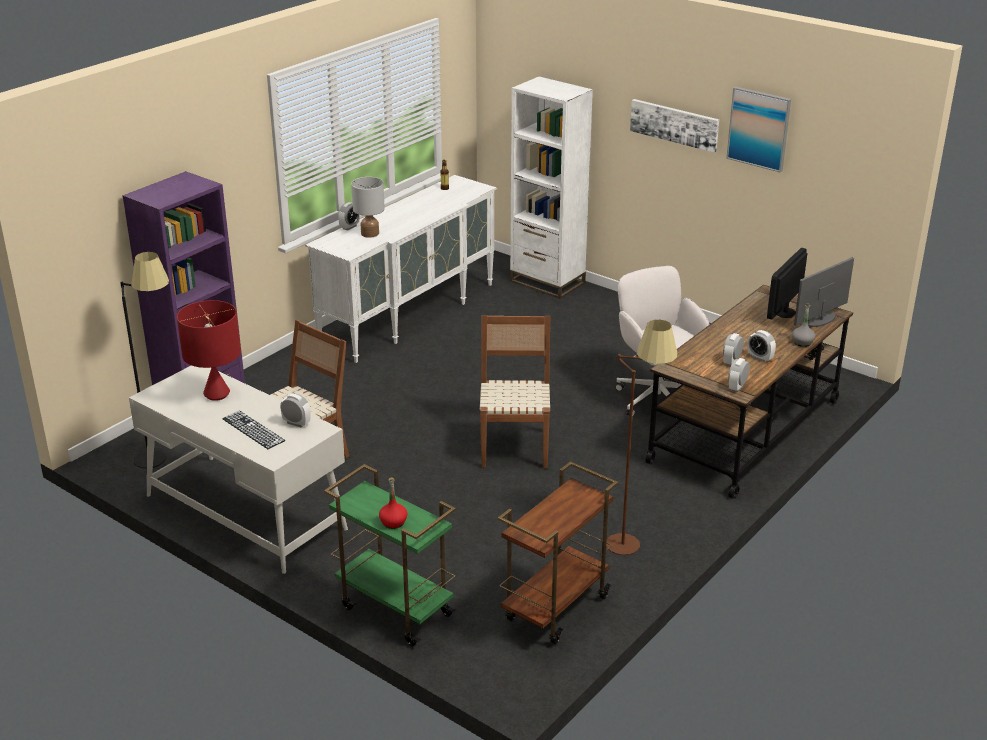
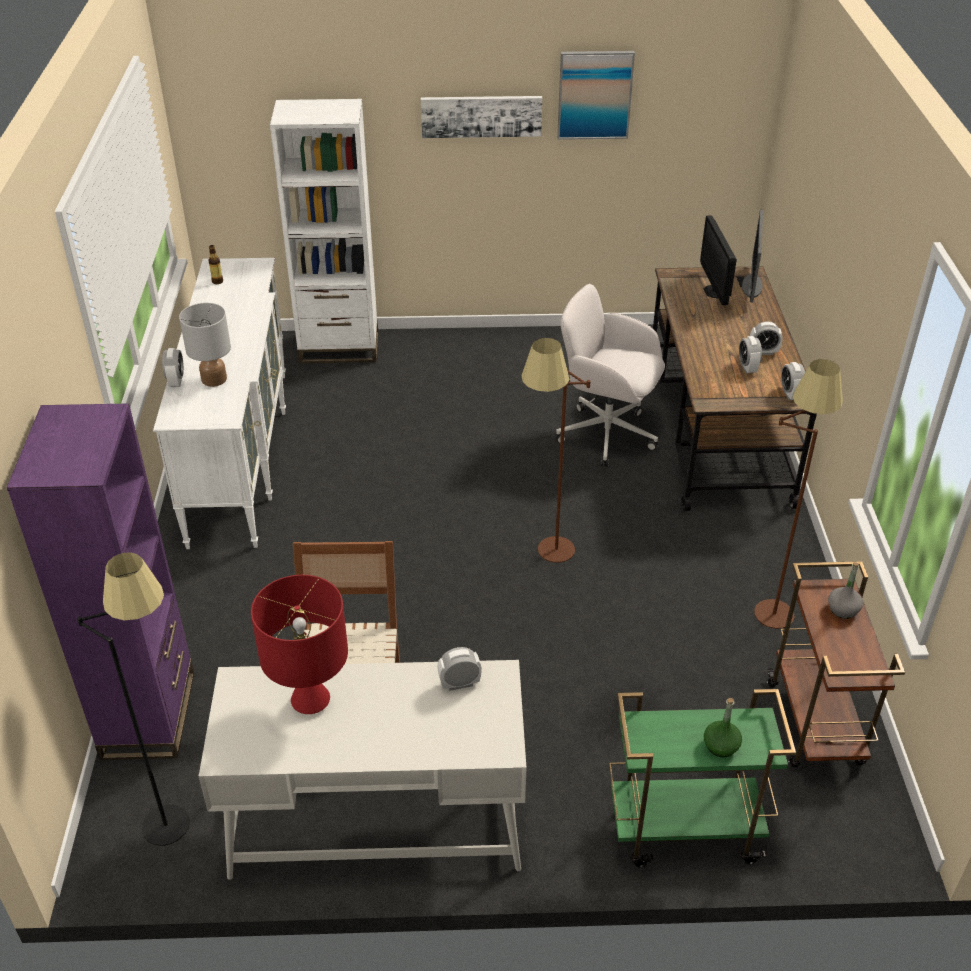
camera: 40 degrees left, 10 degrees up
keyboard [222,411,285,449] -> none
red bottle [379,478,407,529] -> green bottle [704,698,742,757]
chair [480,315,550,469] -> brown floor lamp [522,338,591,563]
grey bottle [792,303,815,347] -> grey bottle moved to [828,562,863,619]

